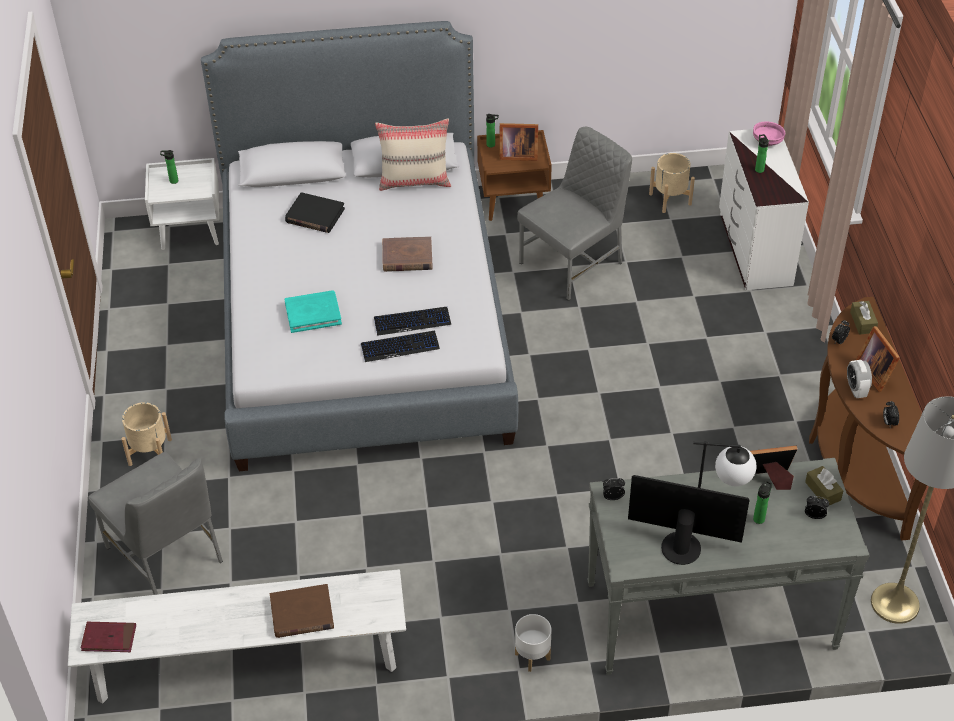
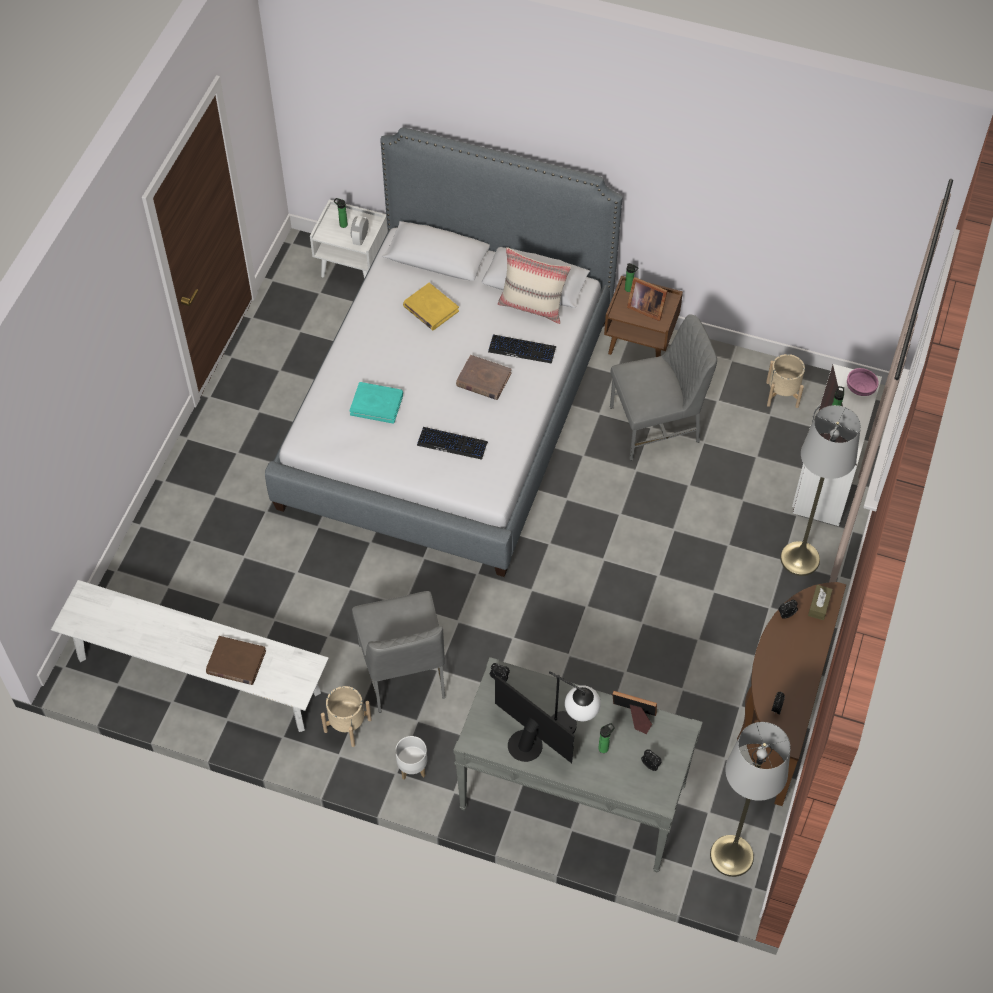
camera: 25 degrees right, 10 degrees up
red book [81,622,136,652] -> none
grey chair [88,452,223,595] -> grey chair moved to [352,591,445,713]
beige planter [121,402,172,466] -> beige planter moved to [321,686,372,747]
black book [285,192,345,233] -> yellow book [403,283,459,330]
keyboard [361,331,440,362] -> keyboard moved to [488,335,556,364]
brown tissue box [805,466,843,505] -> none
alarm clock [847,360,872,398] -> alarm clock moved to [351,216,369,246]
picture frame [856,326,900,392] -> none
none -> grey floor lamp [780,405,861,576]

